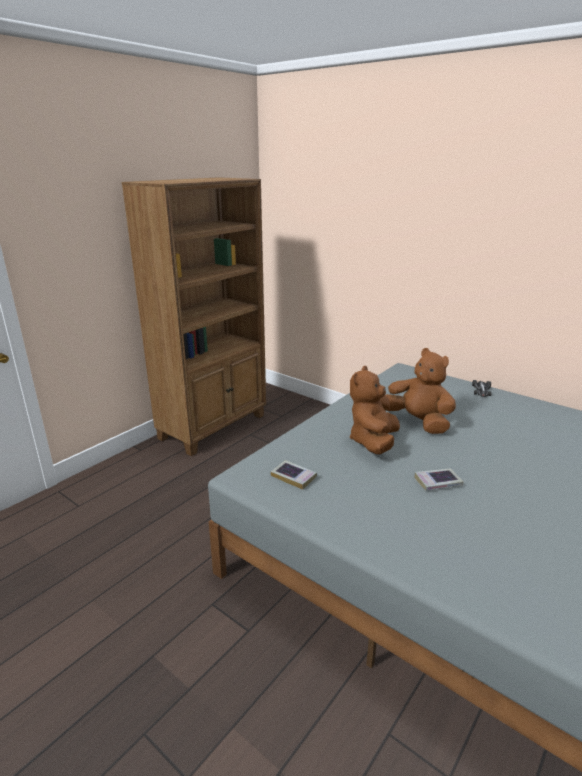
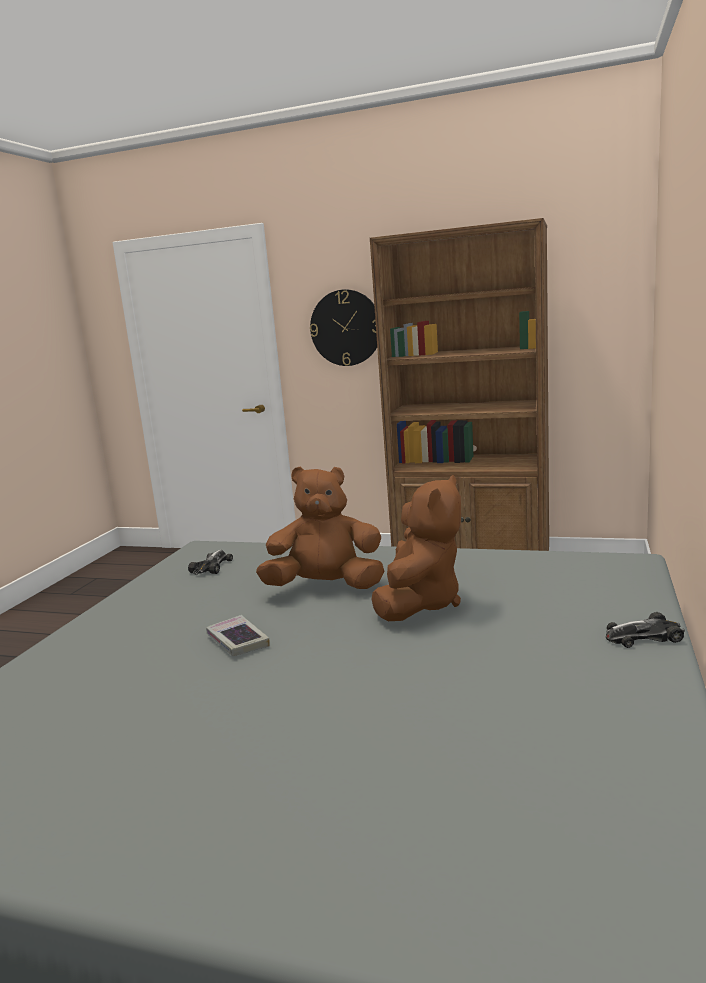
camera: 70 degrees right, 10 degrees down
book [271,460,317,490] -> toy car [188,550,233,575]
none -> wall clock [310,289,377,366]

